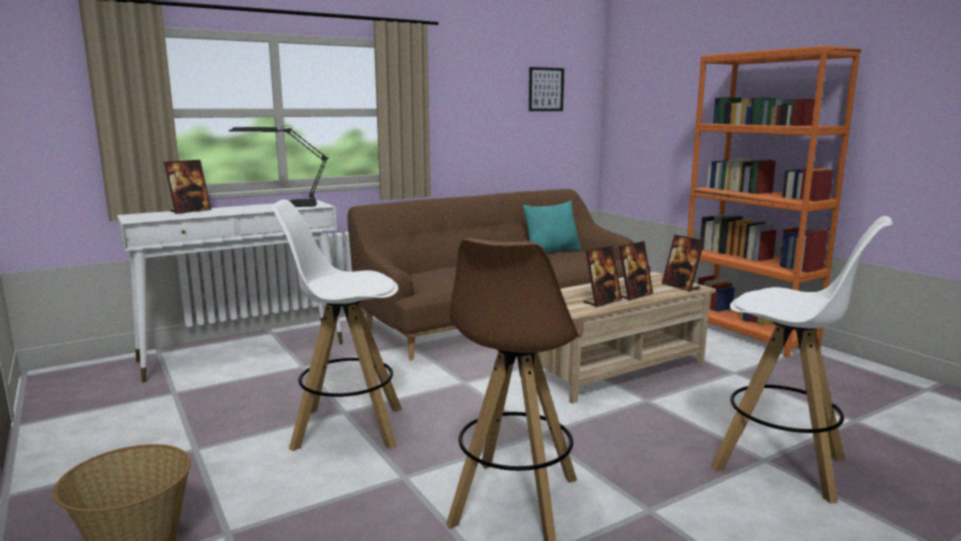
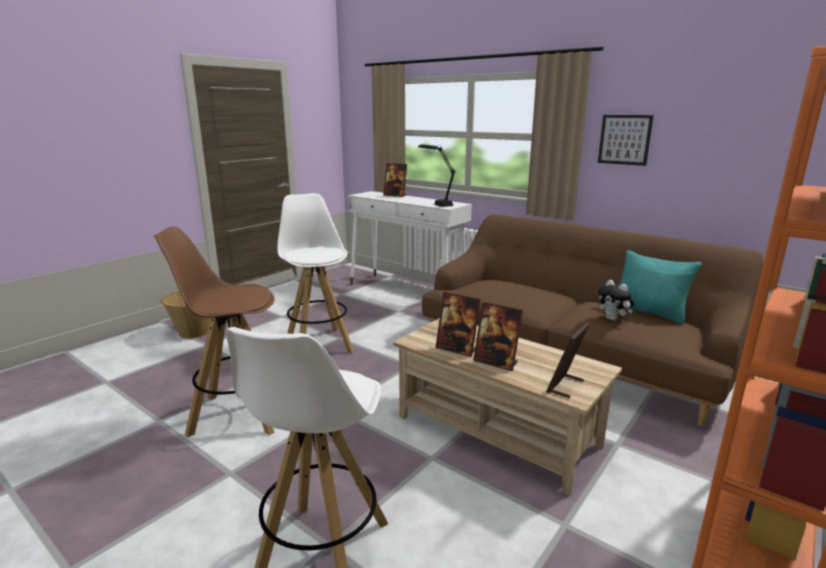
camera: 70 degrees right, 5 degrees up
picture [529,67,564,111] -> picture moved to [598,115,654,166]
none -> plush toy [598,280,634,321]

